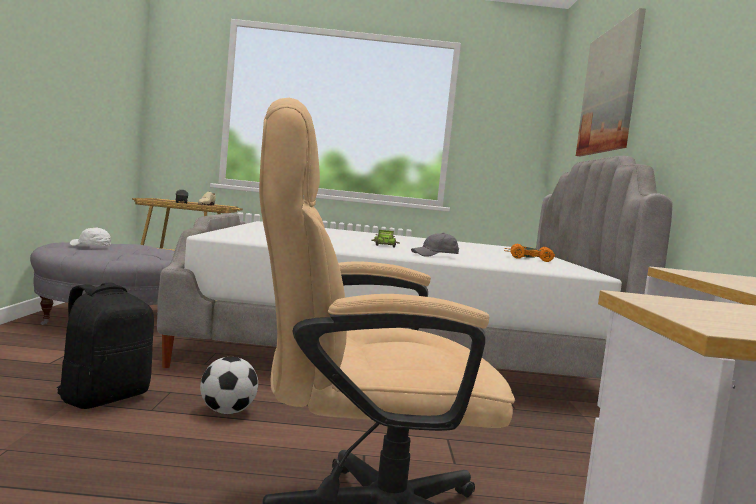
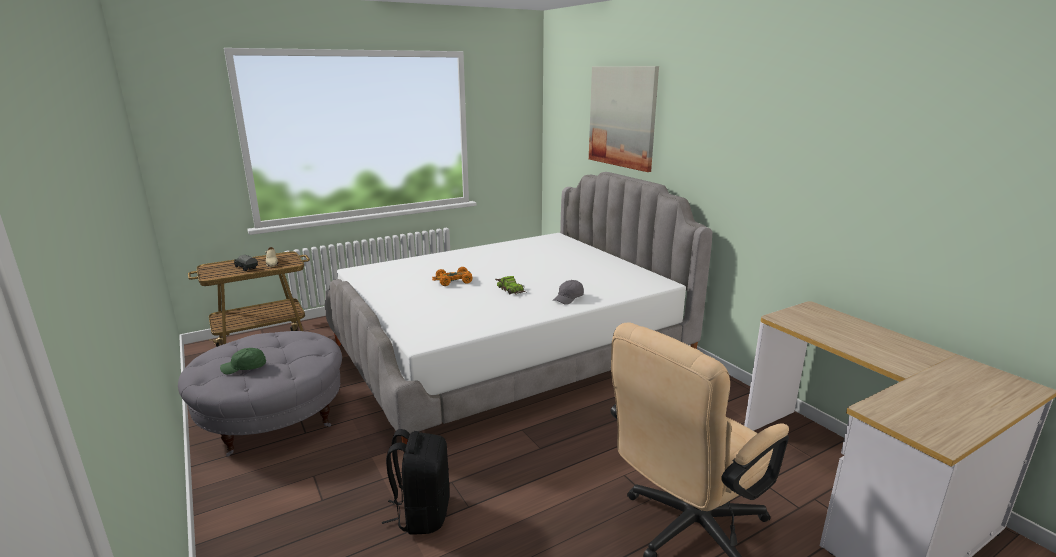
camera: 30 degrees left, 15 degrees up
white cap [70,227,111,246] -> green cap [220,348,266,374]
football [200,357,258,414] -> none
orange toy car [504,244,555,262] -> orange toy car moved to [432,267,472,286]

